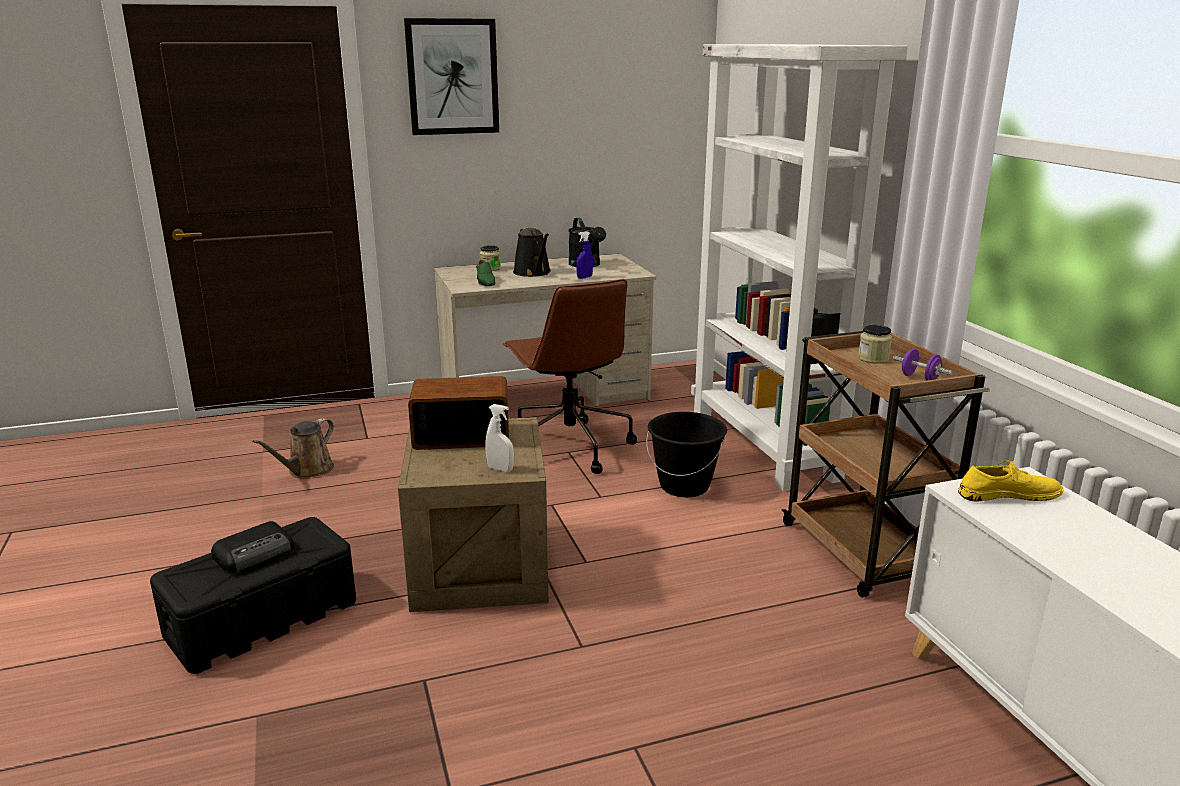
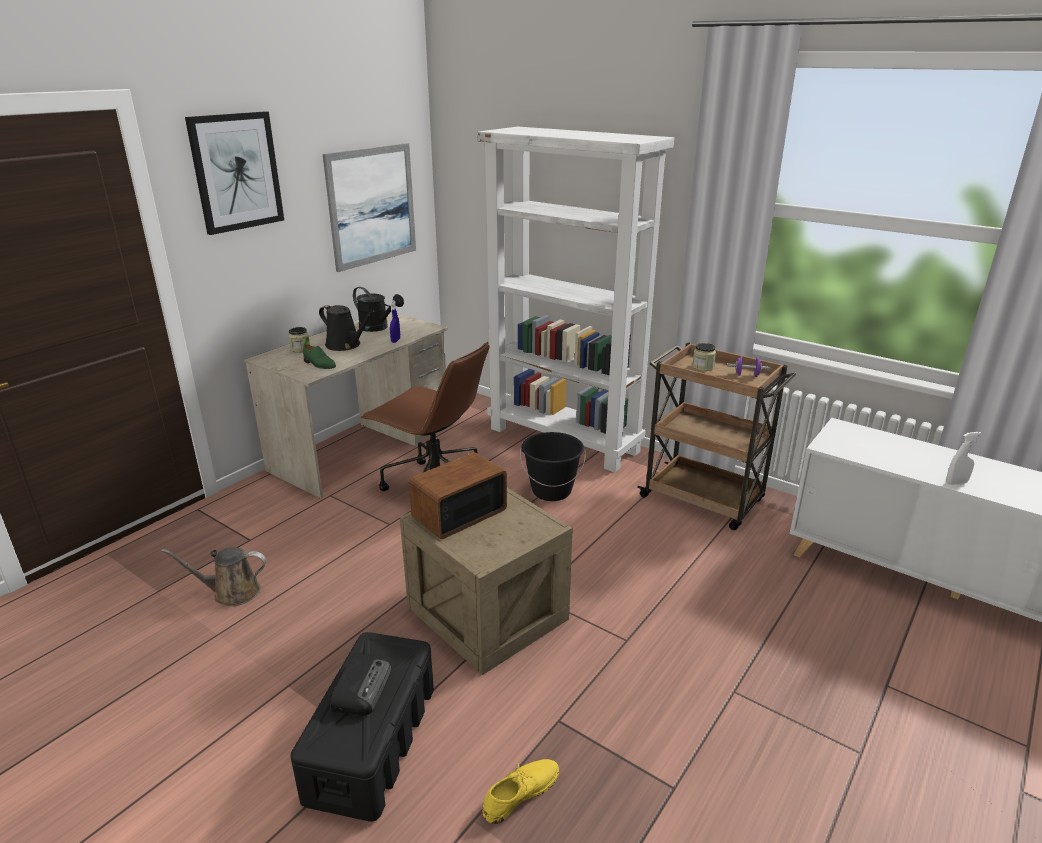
camera: 35 degrees left, 5 degrees up
brown watering can [252,418,334,479] -> brown watering can turned 90 degrees clockwise [161,547,266,606]
white spray bottle [486,404,514,472] -> white spray bottle moved to [946,432,981,485]
yellow shoe [958,461,1064,502] -> yellow shoe moved to [482,759,559,824]
none -> picture [323,143,416,272]

